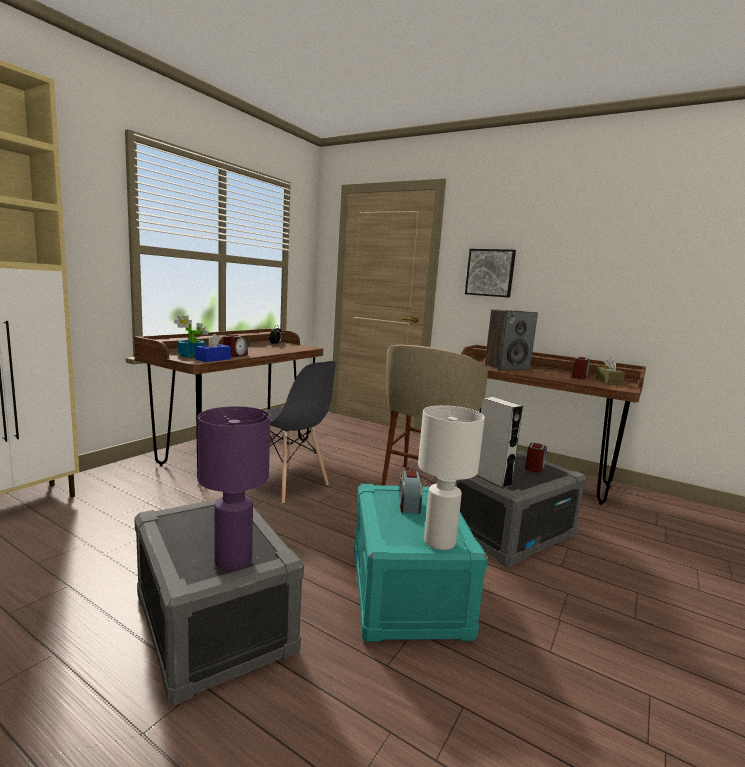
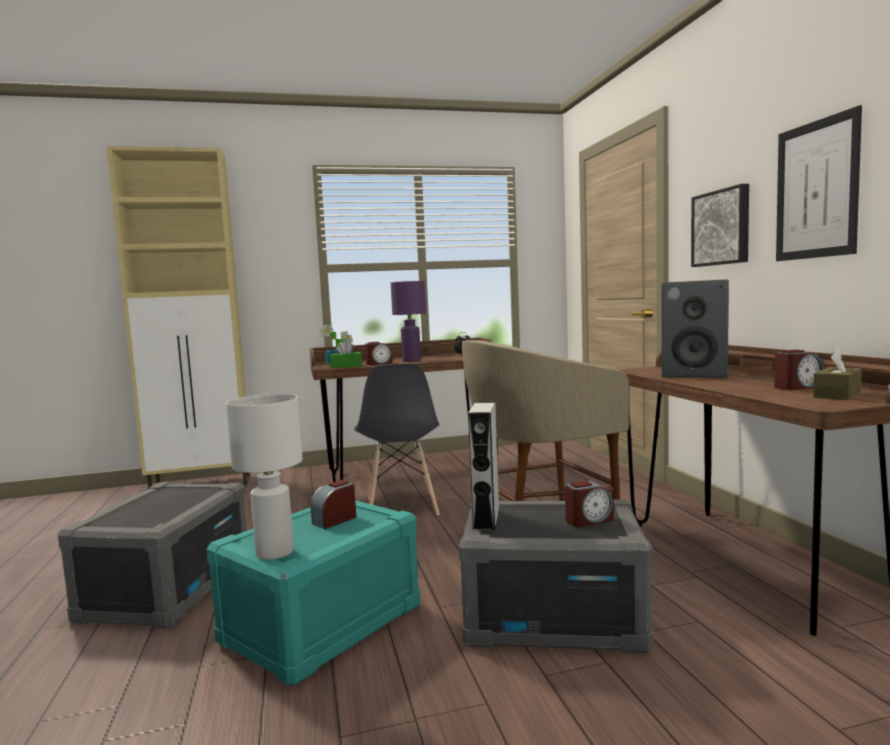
camera: 45 degrees right, 5 degrees down
blue tissue box [196,334,231,362] -> green tissue box [329,341,362,369]
purple table lamp [197,406,270,571] -> purple table lamp moved to [391,281,426,362]
none -> picture [776,105,862,261]

